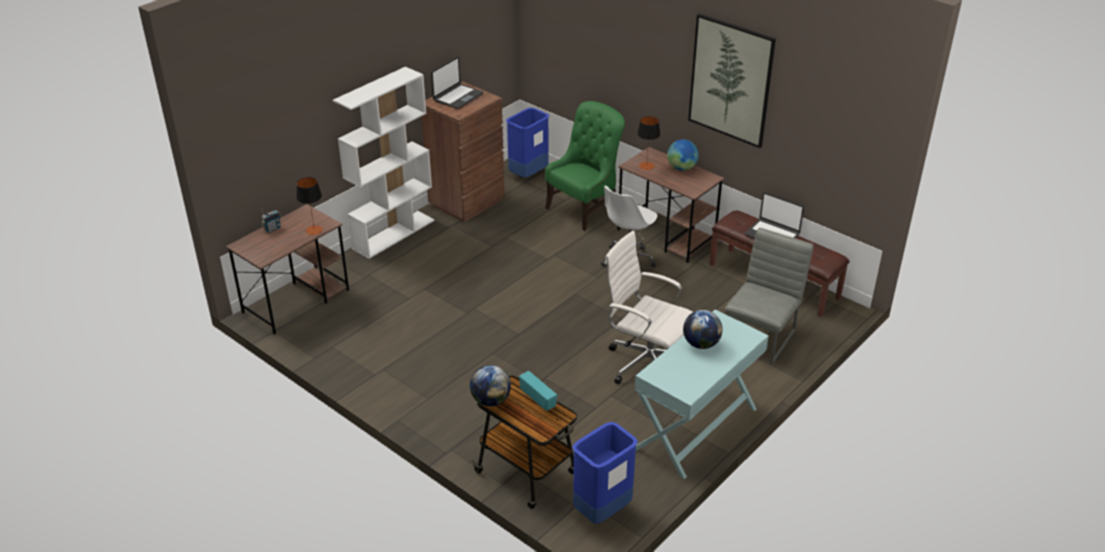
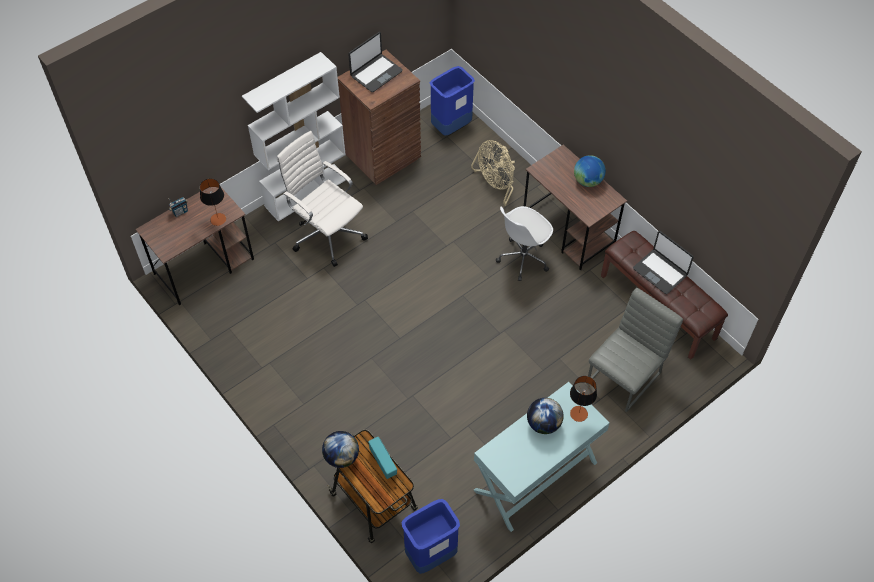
camera: 10 degrees right, 20 degrees up
green chair [545,101,625,231] -> beige fan [471,140,515,206]
white office chair [604,231,693,384] -> white office chair moved to [277,131,368,267]
table lamp [637,116,660,170] -> table lamp moved to [570,376,597,422]
picture [688,14,776,148] -> none

